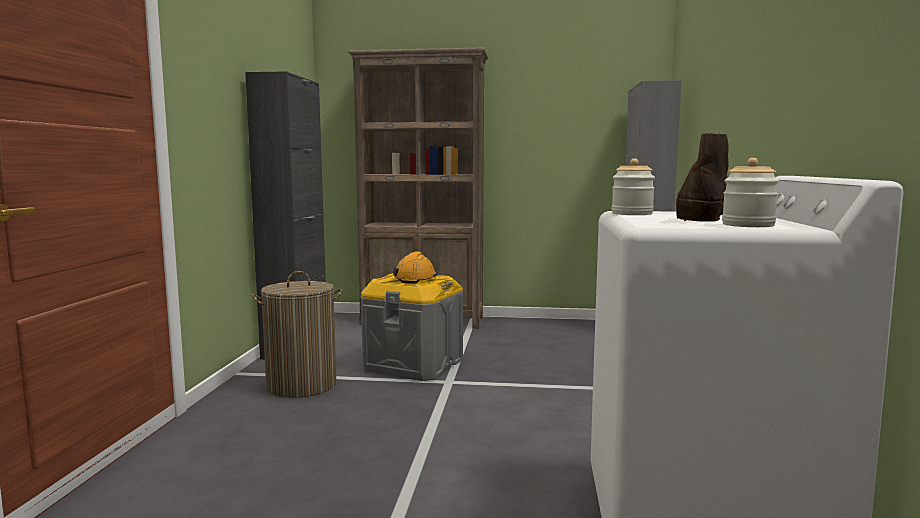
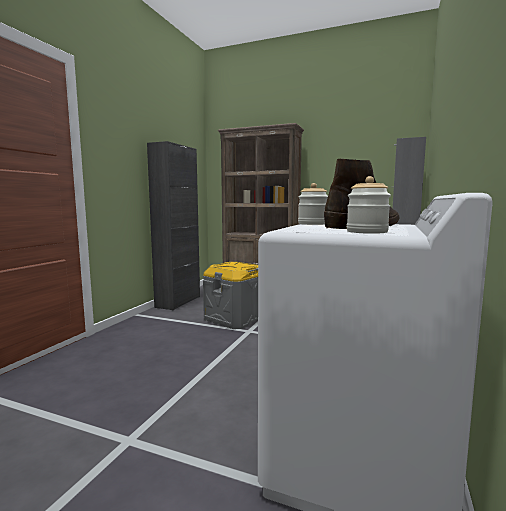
camera: 15 degrees right, 0 degrees up
laundry basket [252,271,342,398] -> none
orange hard hat [393,252,437,284] -> none

